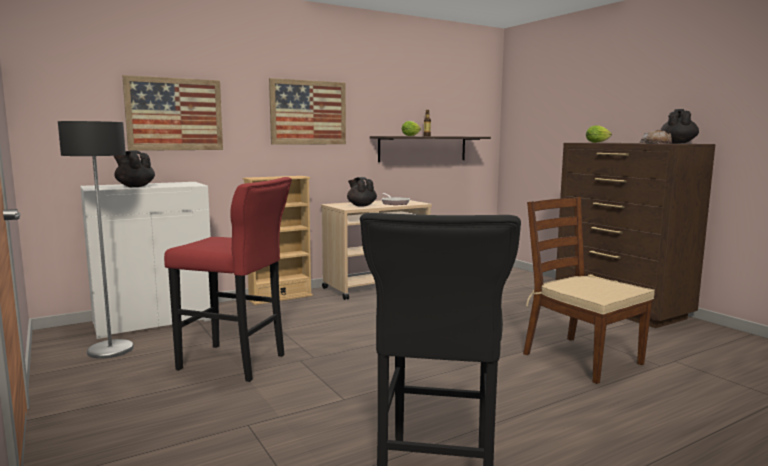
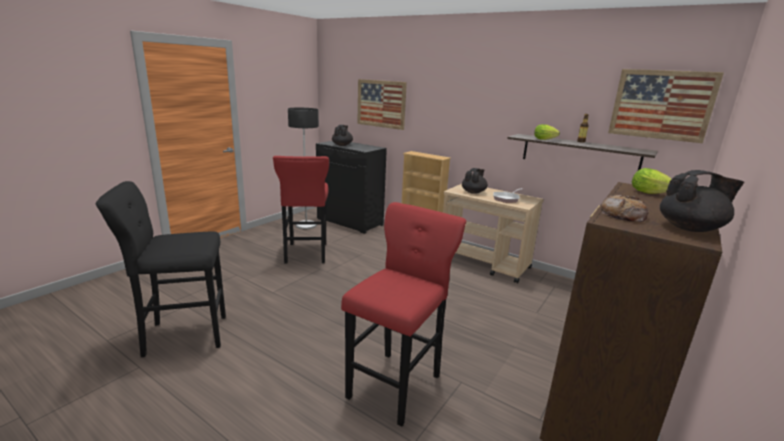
camera: 65 degrees right, 10 degrees up
white cabinet [80,182,211,339] -> black cabinet [316,141,387,234]
picture [269,78,346,145] -> picture moved to [608,69,724,143]
brown chair [523,197,655,384] -> red stool [341,202,466,426]

